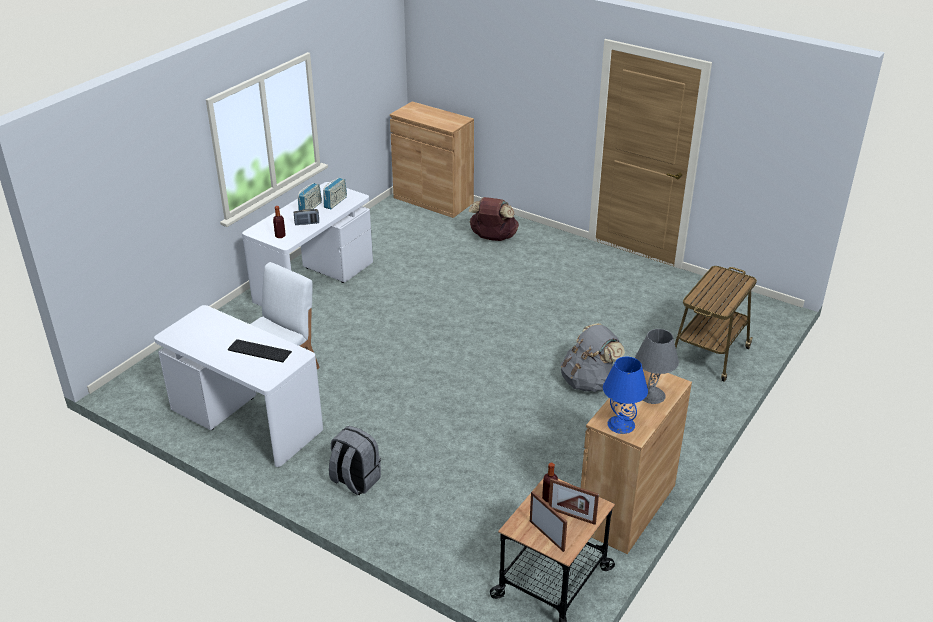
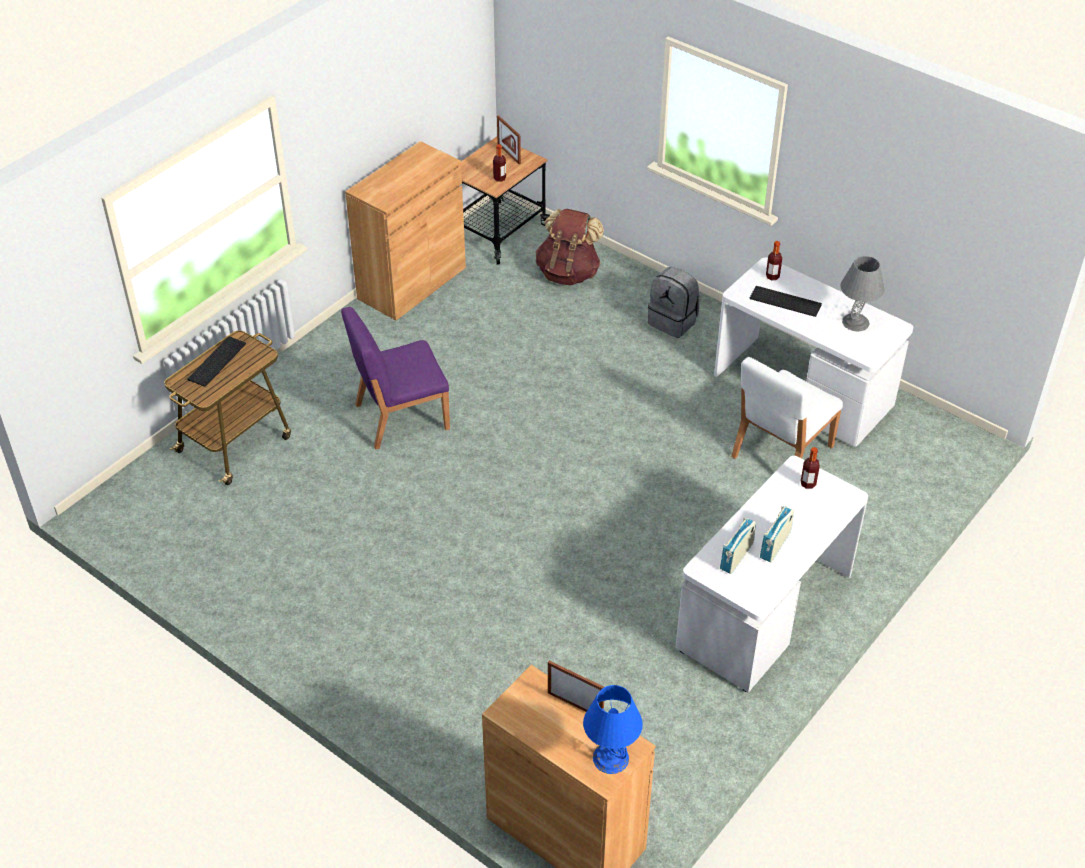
camera: 175 degrees left, 10 degrees up
radio [294,209,319,225] -> none
brown backpack [469,197,519,241] -> brown backpack moved to [536,209,604,286]
picture frame [548,478,599,525] -> picture frame moved to [548,661,604,712]
grey backpack [560,323,625,392] -> purple chair [341,307,450,450]
blue table lamp [603,356,648,434] -> blue table lamp moved to [583,685,643,774]
grey table lamp [635,329,679,404] -> grey table lamp moved to [840,256,885,331]
none -> keyboard [187,336,246,387]
none -> bottle [766,241,782,280]

